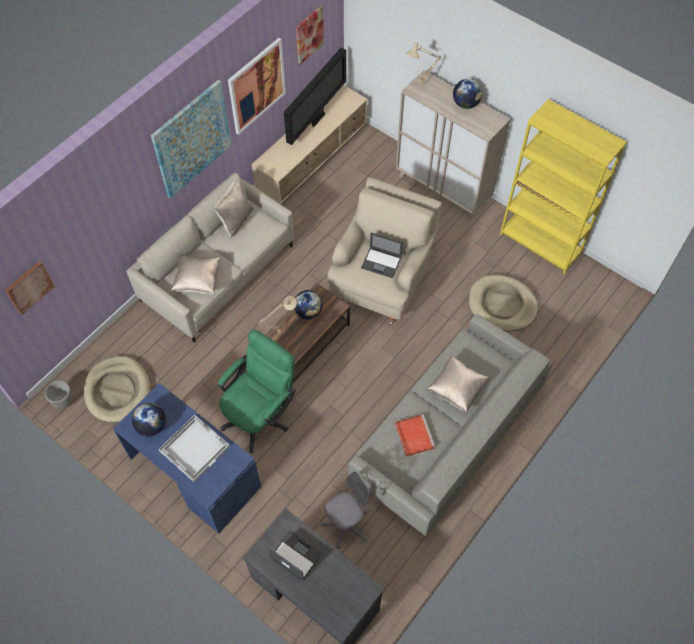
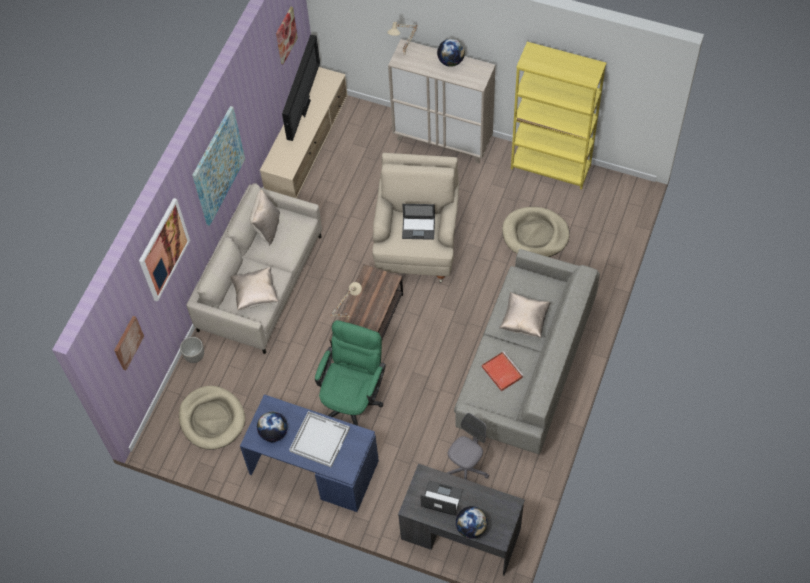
camera: 15 degrees left, 0 degrees up
planter [45,380,73,409] -> planter moved to [180,337,204,363]
picture [228,38,286,135] -> picture moved to [139,198,190,302]
globe [294,290,323,320] -> globe moved to [456,506,487,539]

